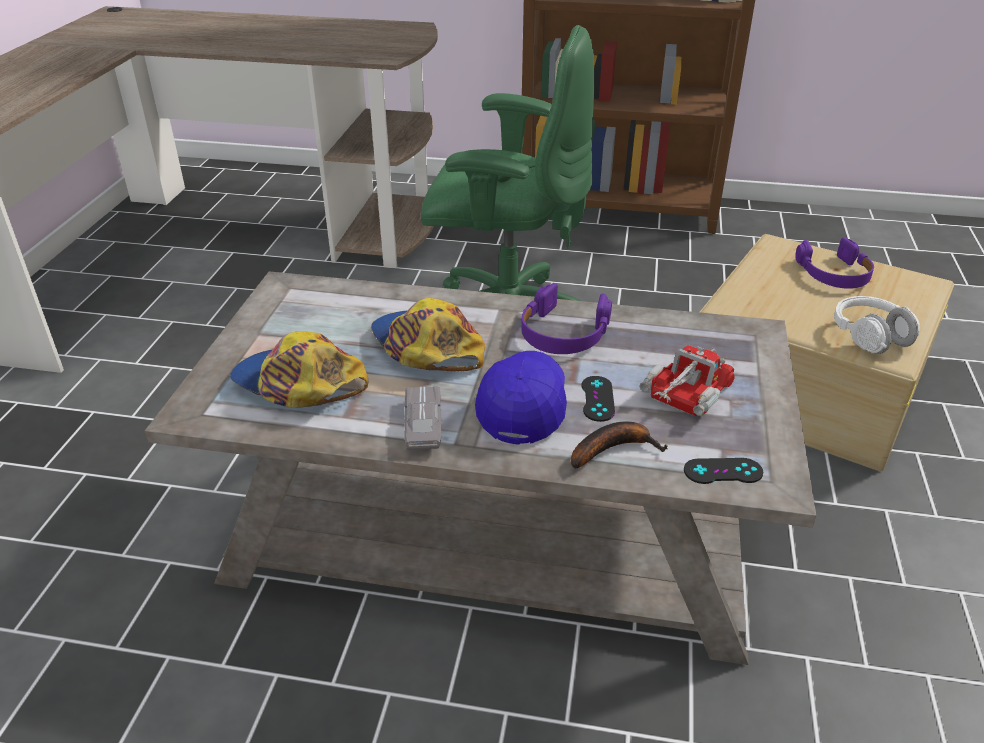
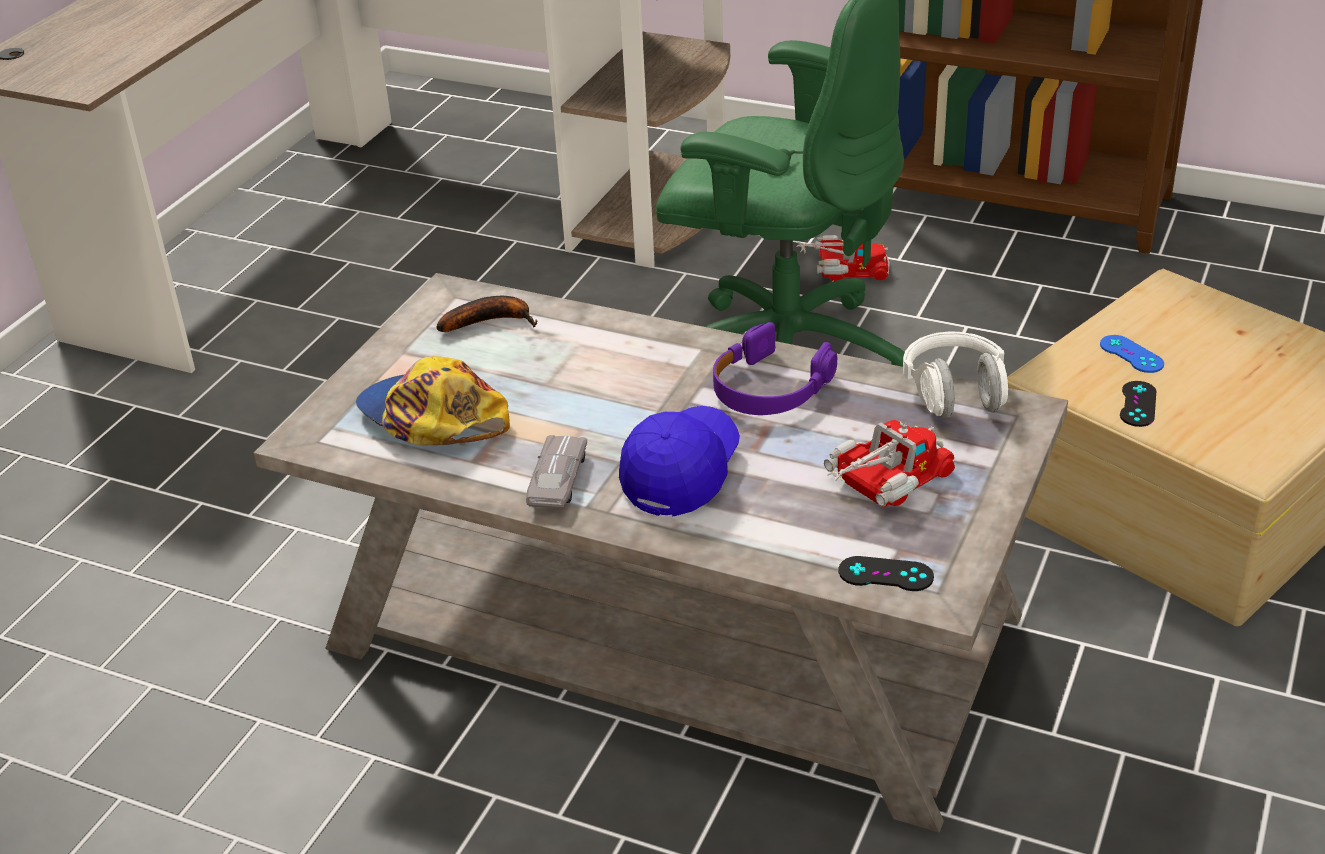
camera: 15 degrees right, 0 degrees up
cap [371,298,485,371] -> none
banana [571,421,668,469] -> banana moved to [436,296,538,332]
black game controller [581,376,615,422] -> black game controller moved to [1120,381,1156,427]
purple headphones [795,237,874,289] -> none
white headphones [834,296,920,354] -> white headphones moved to [903,332,1008,418]
none -> toy truck [796,235,889,281]
none -> blue game controller [1100,335,1164,373]

